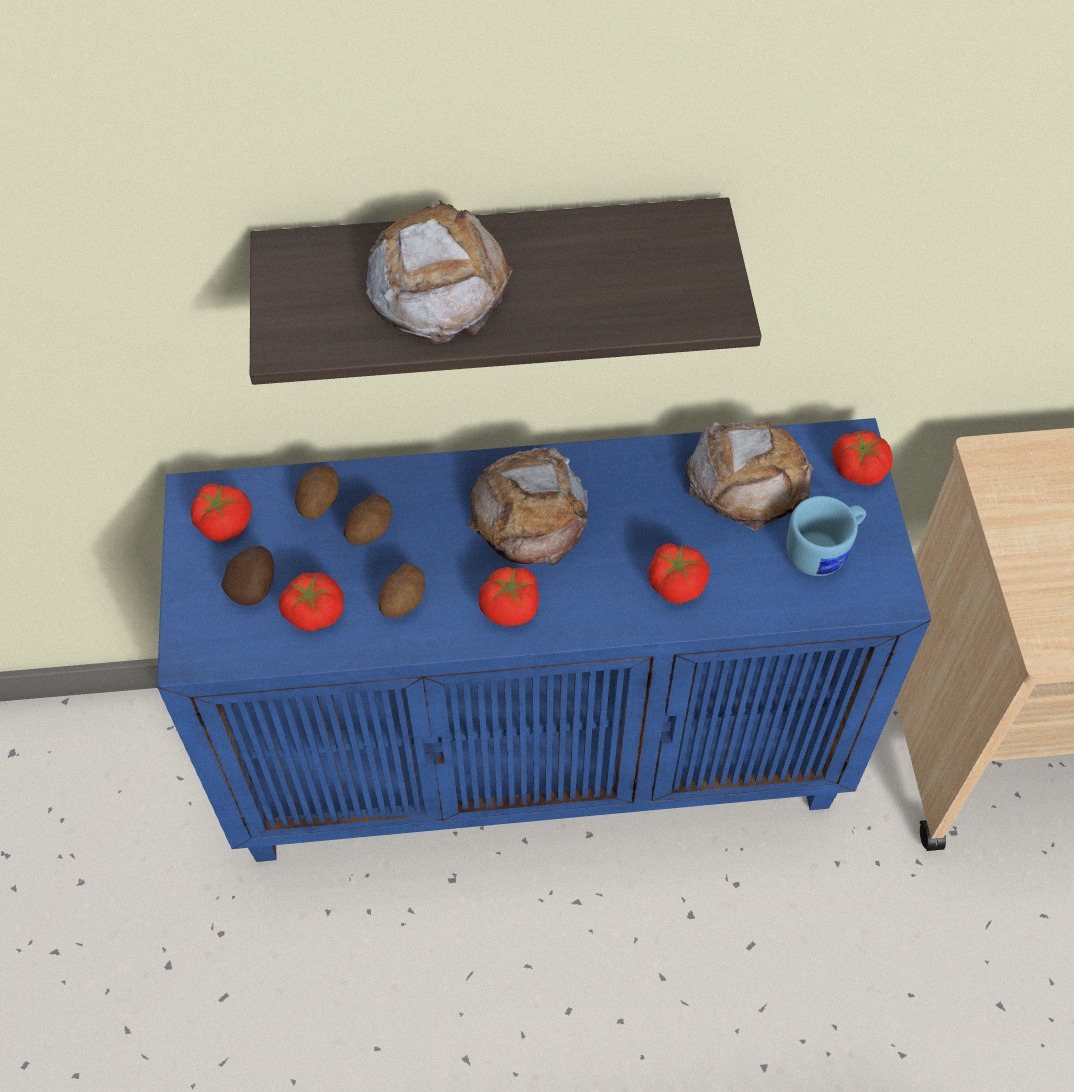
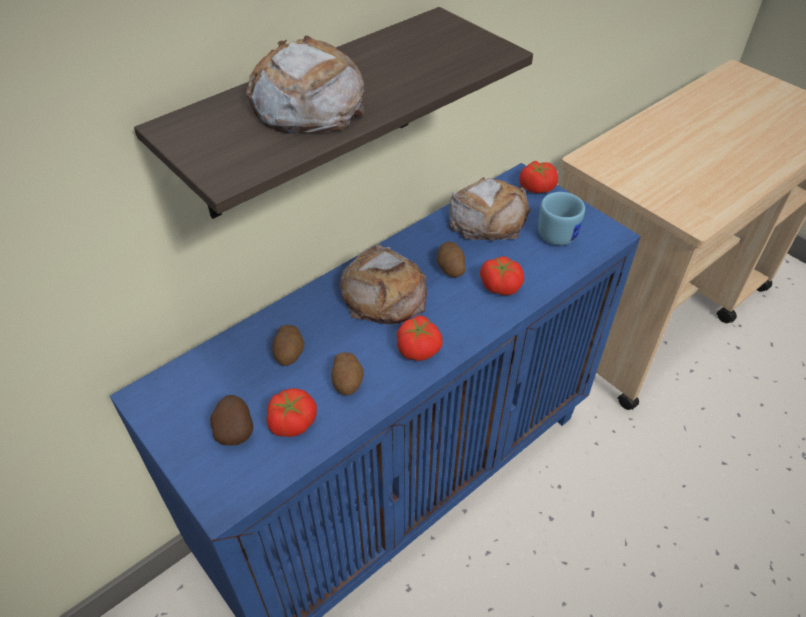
camera: 35 degrees left, 10 degrees down
tomato [191,483,252,542] -> none
potato [295,466,339,519] -> potato moved to [437,242,466,277]

